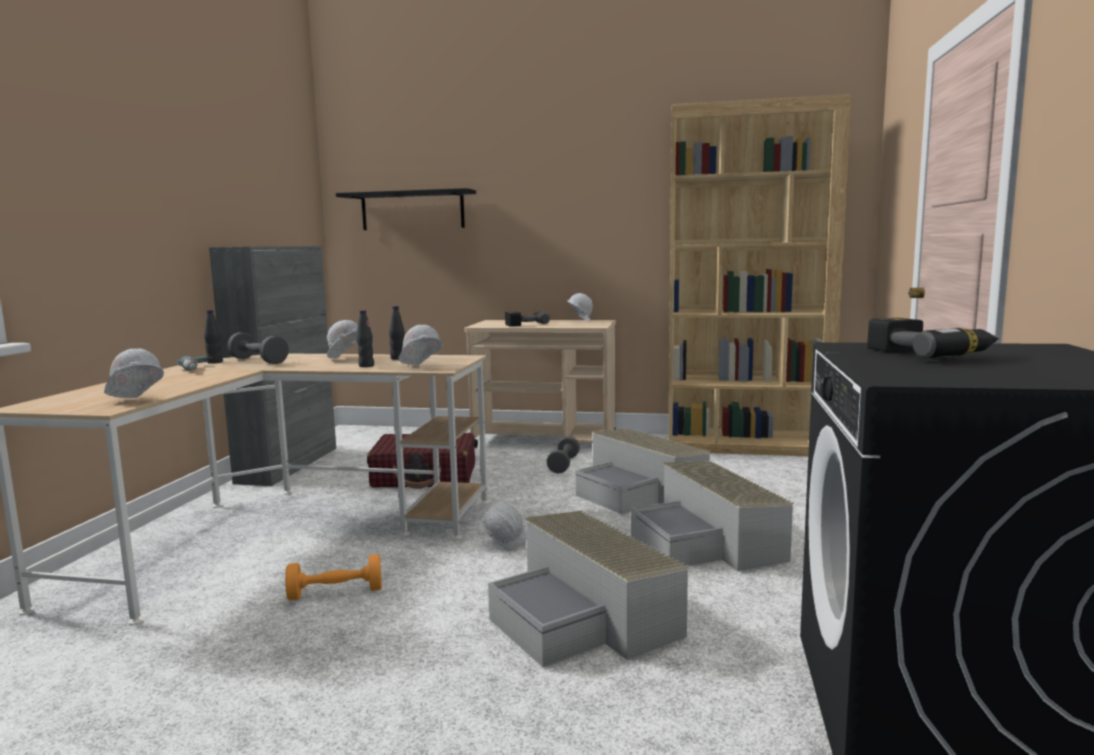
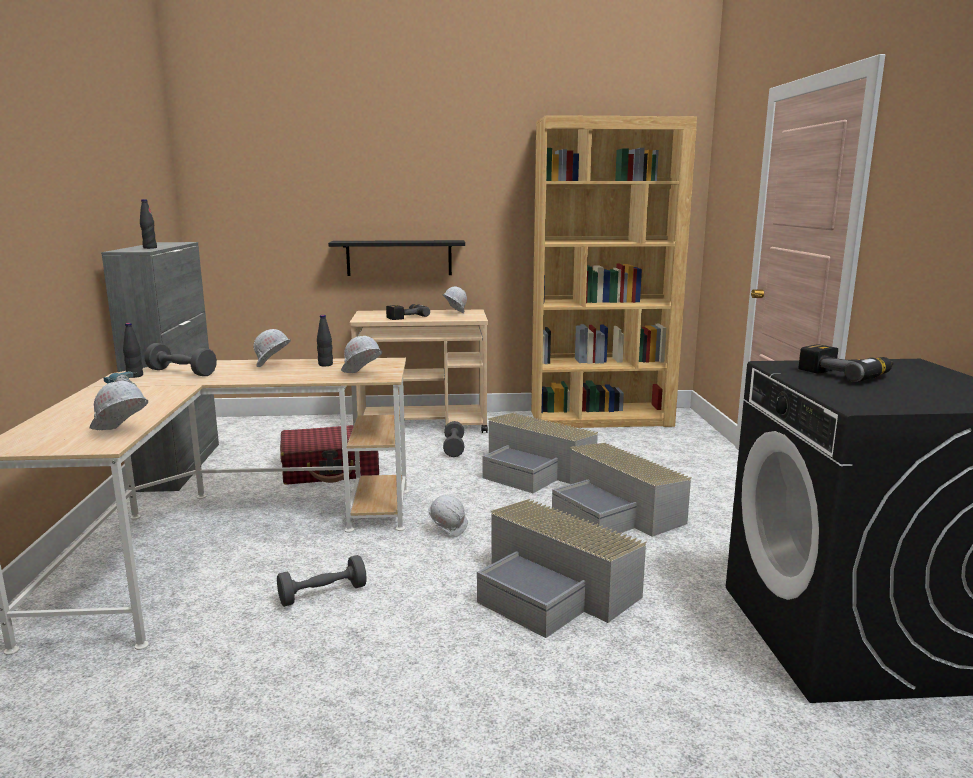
camera: 15 degrees left, 5 degrees up
orange dumbbell [285,554,382,600] -> grey dumbbell [277,555,367,607]
black shelf [336,188,476,230] -> black shelf moved to [328,240,465,276]
black bottle [357,310,374,367] -> black bottle moved to [140,199,157,249]

